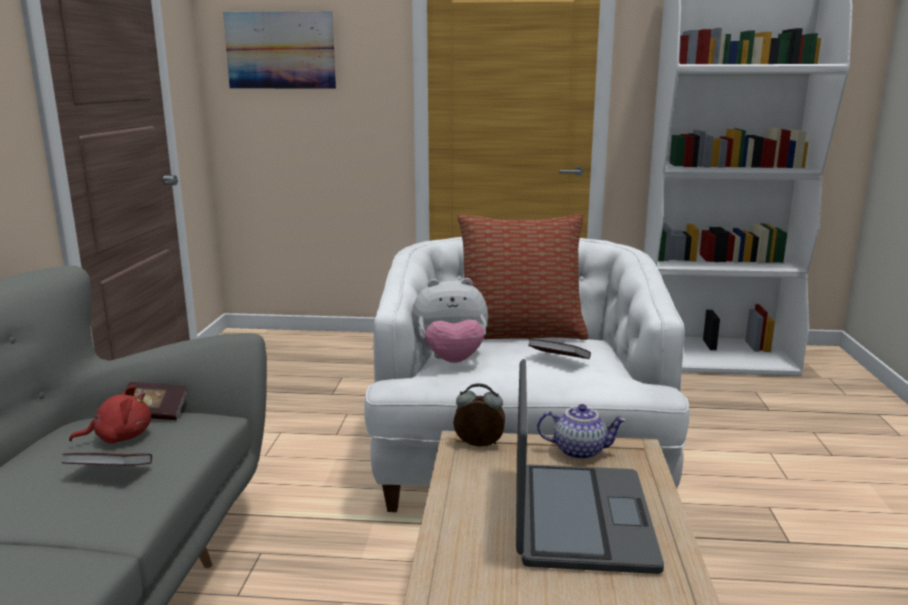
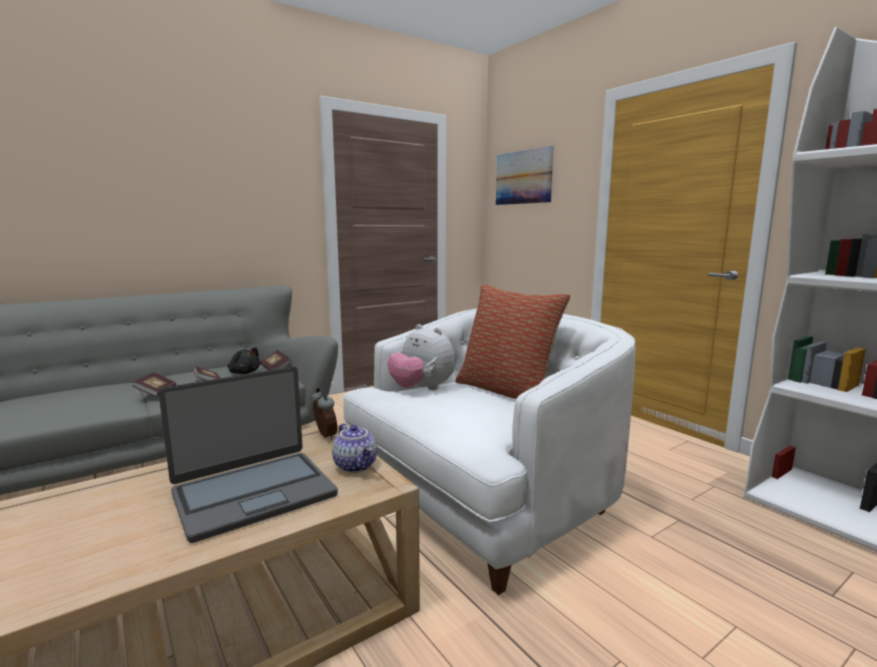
camera: 50 degrees right, 5 degrees down
red plush toy [69,385,151,444] -> black plush toy [228,347,261,374]
book [528,338,591,359] -> book moved to [133,372,176,397]

